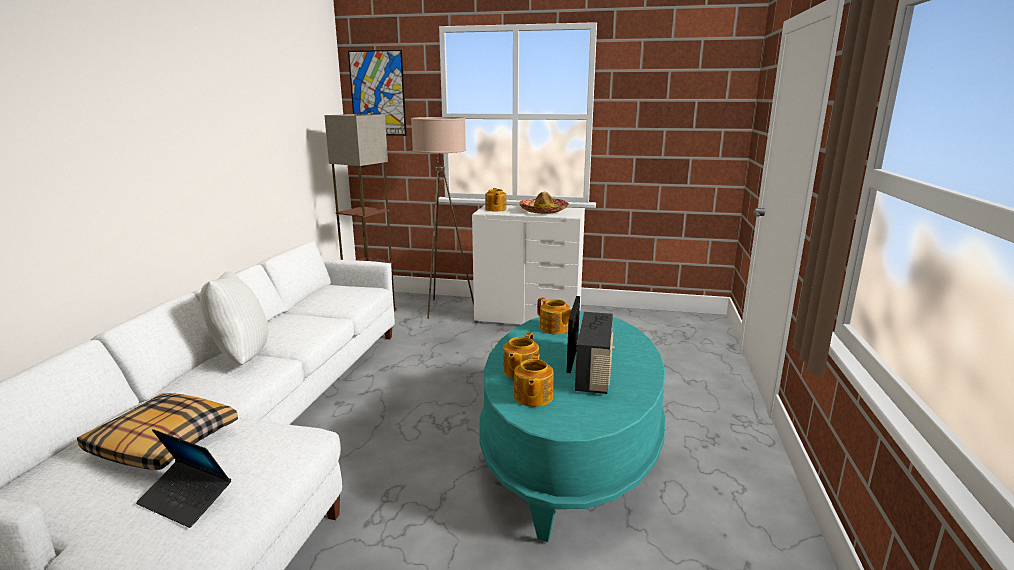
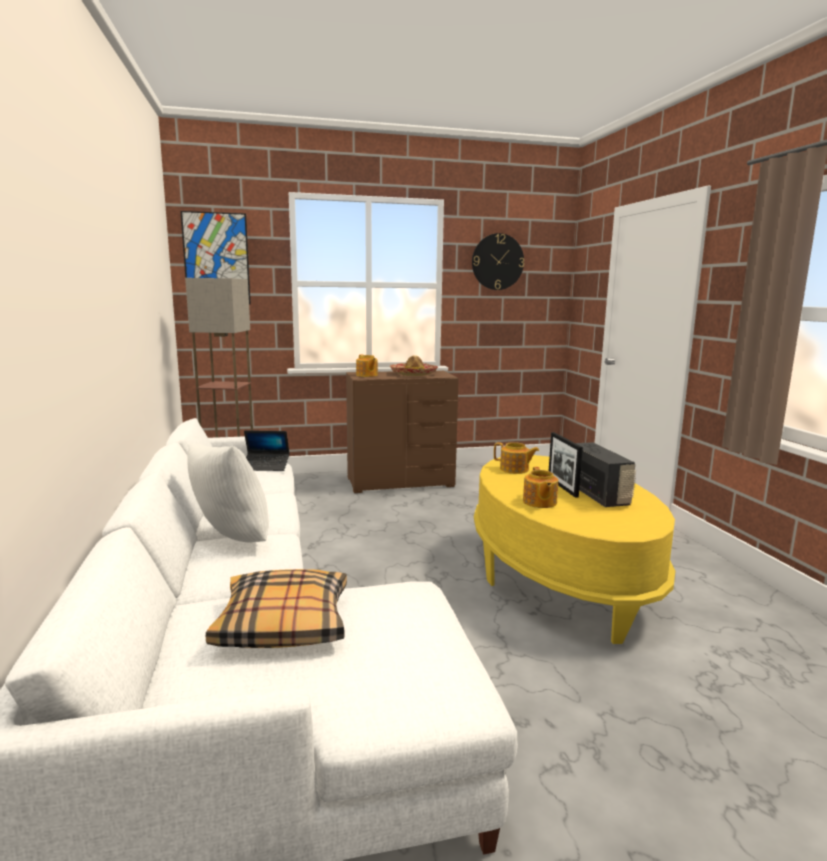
camera: 25 degrees left, 5 degrees down
laptop [136,429,231,528] -> laptop moved to [244,430,290,471]
beige floor lamp [411,117,474,319] -> none
white dresser [472,205,585,324] -> brown dresser [346,371,459,493]
turquoise coffee table [479,311,666,542] -> yellow coffee table [474,455,675,644]
teapot [514,353,553,407] -> none
none -> wall clock [472,233,524,290]

